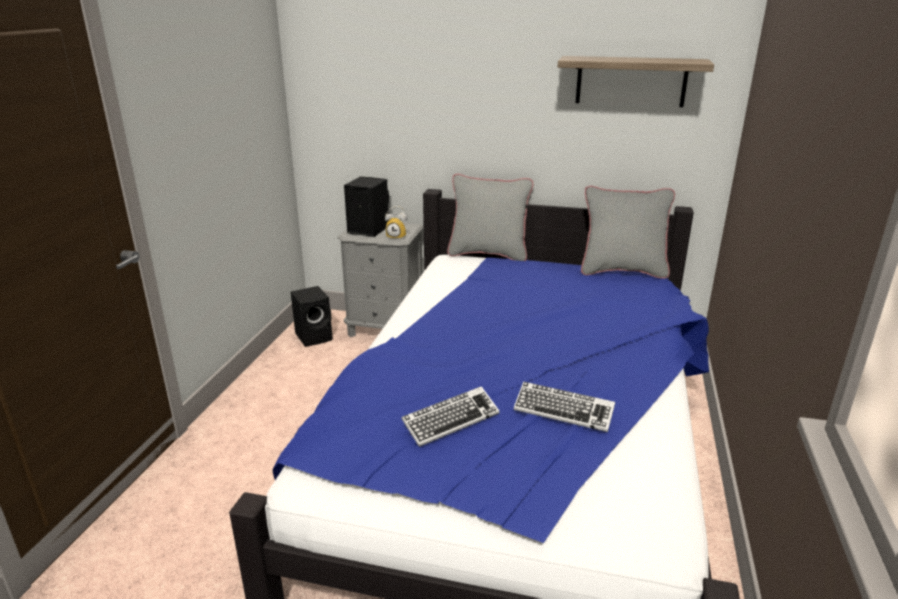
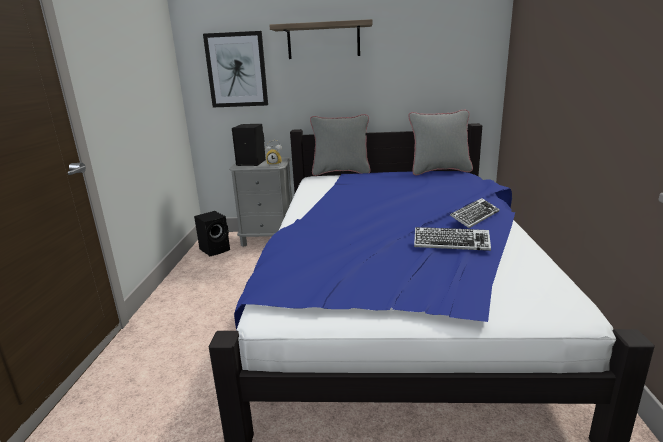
camera: 10 degrees left, 5 degrees down
keyboard [401,386,500,447] -> keyboard moved to [450,198,500,228]
shelf [558,56,714,107] -> shelf moved to [269,19,373,59]
none -> picture [203,31,268,107]

